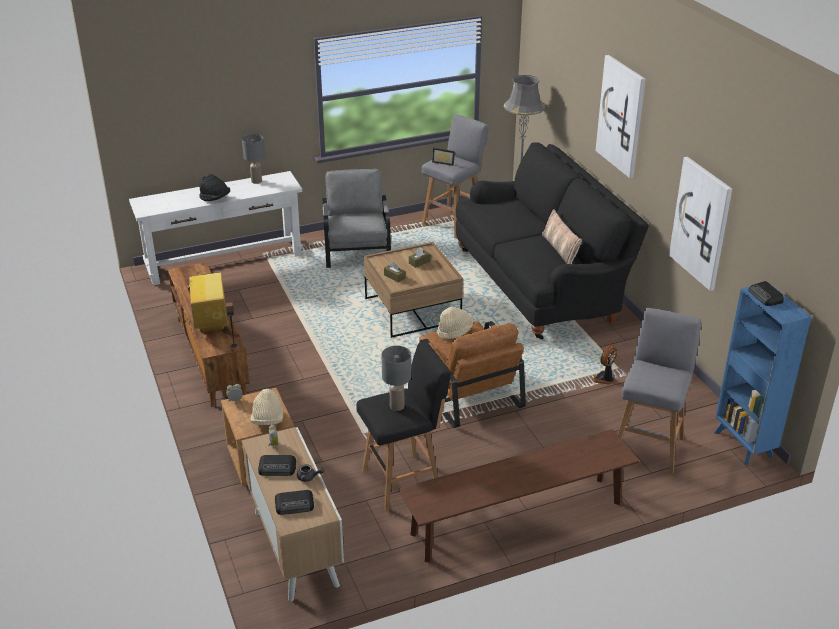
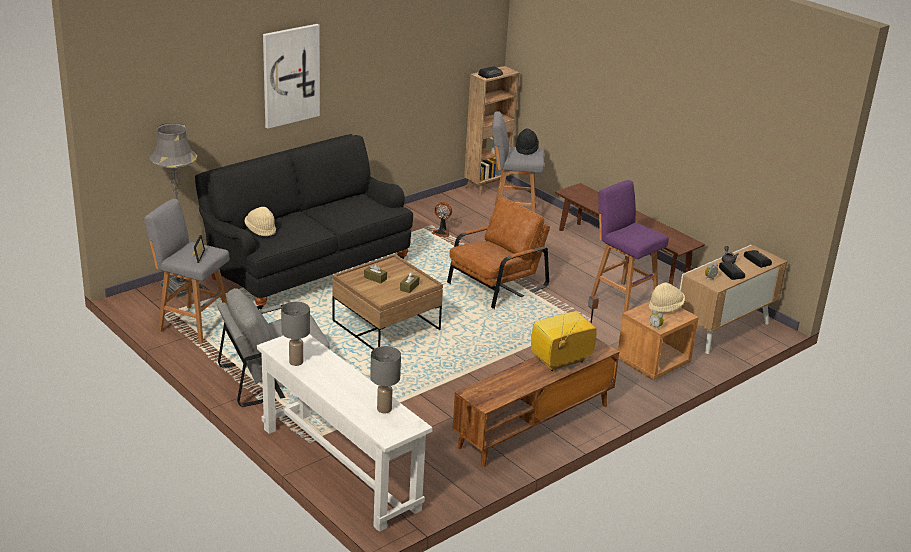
camera: 110 degrees left, 5 degrees down
black hat [199,174,230,201] -> black hat moved to [516,128,539,155]
black stool [357,341,451,511] -> purple stool [591,180,669,312]
grey table lamp [381,346,411,411] -> grey table lamp moved to [370,346,401,413]
beige hat [437,307,473,339] -> beige hat moved to [245,207,276,236]
pillow [542,209,582,264] -> none
picture [669,157,732,291] -> none
blue bookcase [714,282,811,465] -> brown bookcase [464,66,519,195]

